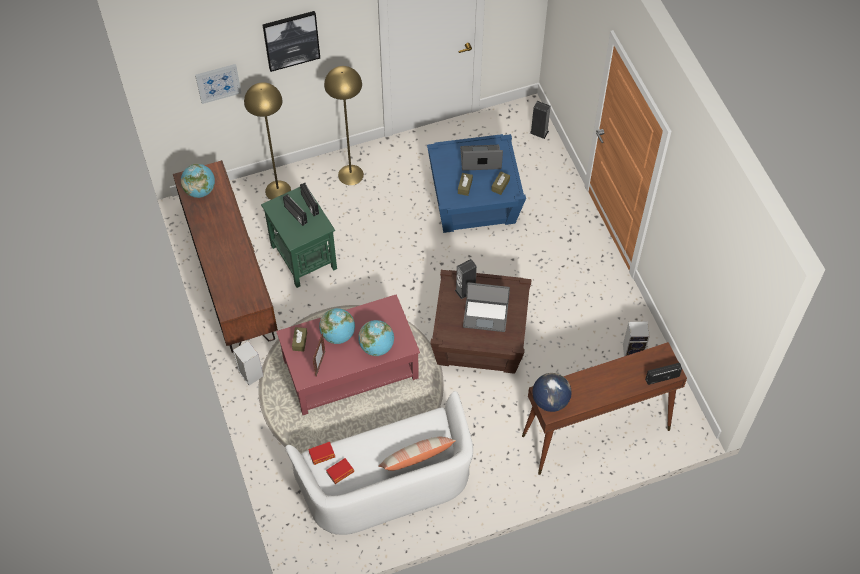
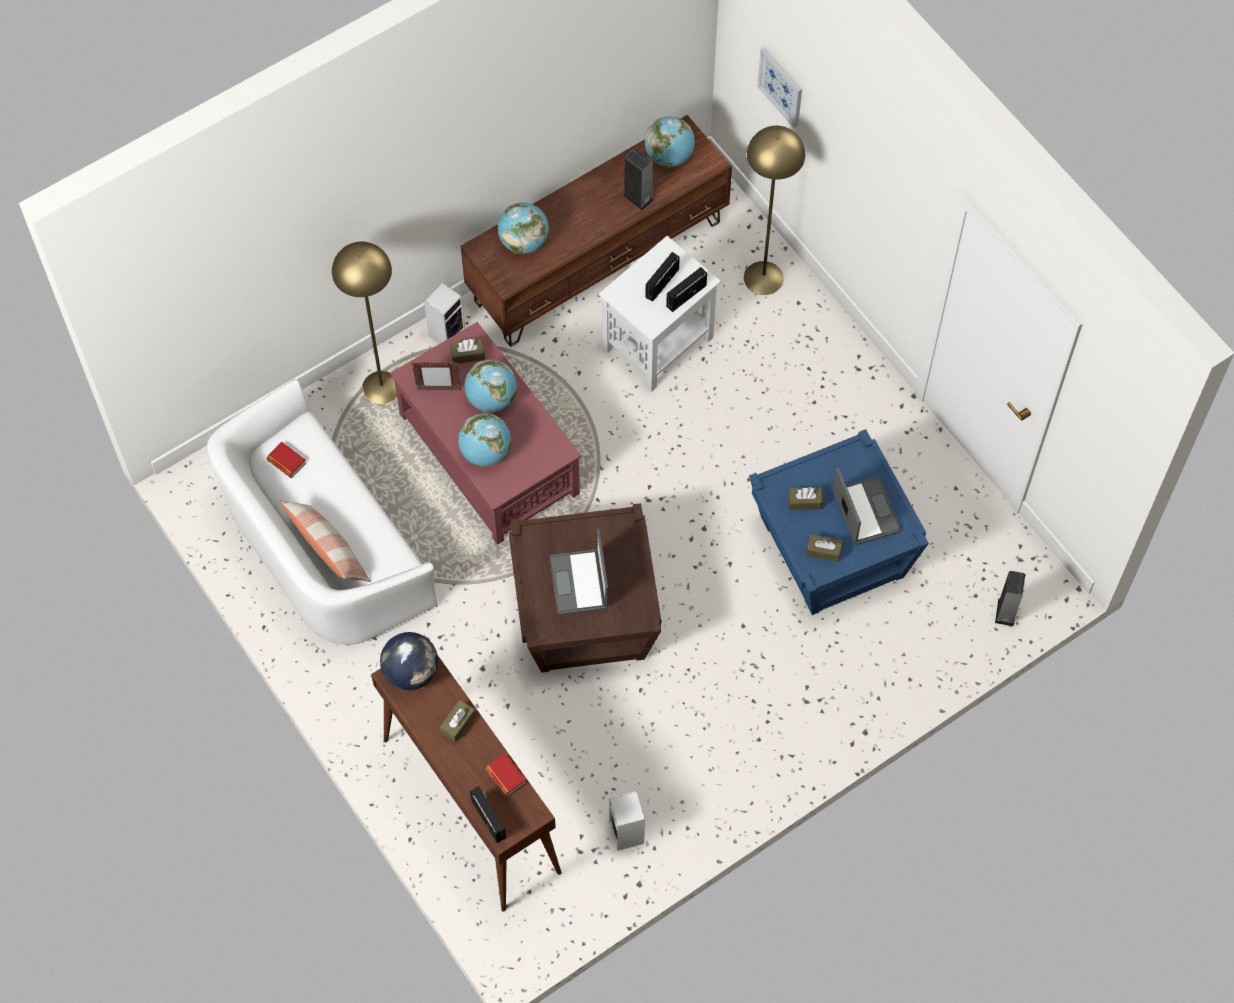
camera: 75 degrees right, 5 degrees up
green side table [261,187,337,288] -> white side table [598,236,721,392]
picture [262,11,320,72] -> none
book [308,442,335,465] -> book moved to [485,753,526,796]
yellow floor lamp [324,66,364,185] -> yellow floor lamp moved to [332,241,397,404]
speaker [455,259,477,299] -> speaker moved to [622,148,654,210]
none -> brown tissue box [440,700,476,742]
none -> globe [497,203,549,254]

